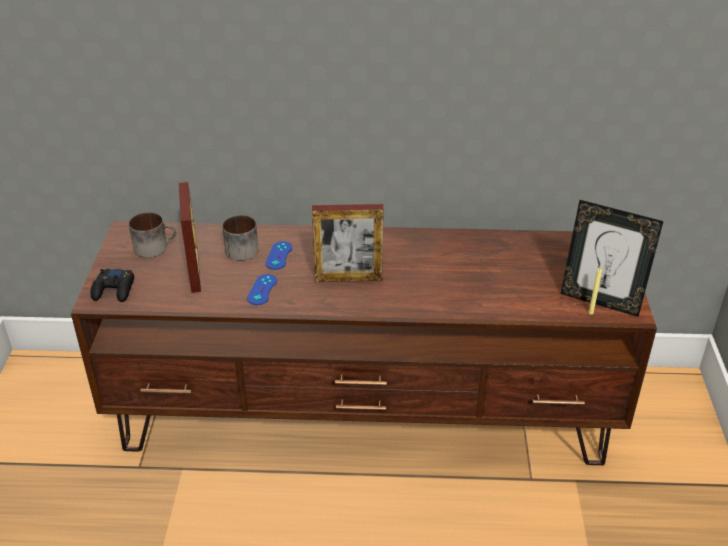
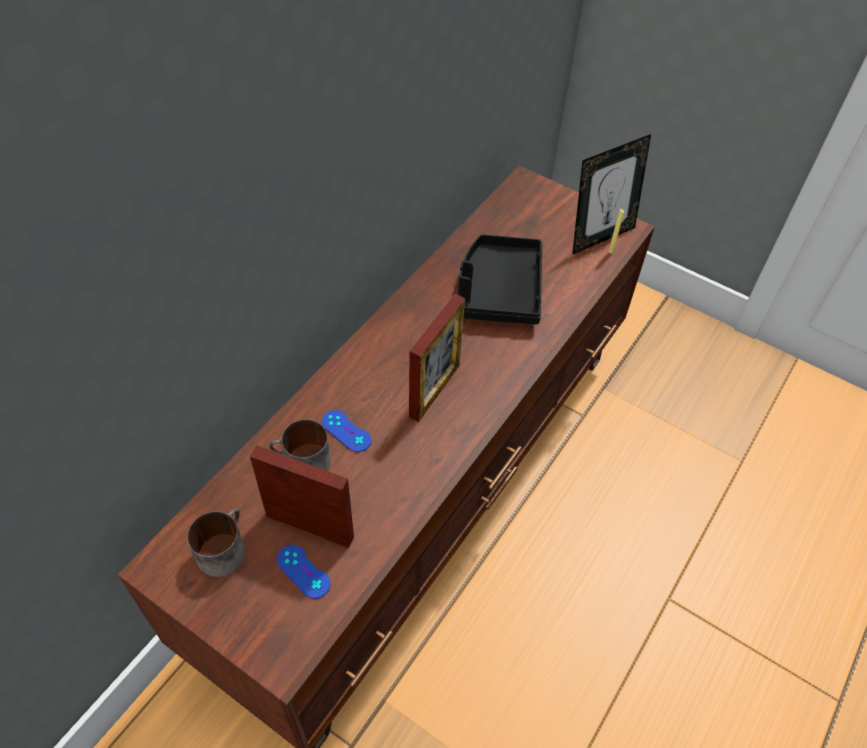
camera: 60 degrees left, 15 degrees up
black game controller [90,269,134,302] -> none
blue game controller [247,274,277,305] -> blue game controller moved to [277,545,331,599]
none -> black tray [458,234,542,324]

